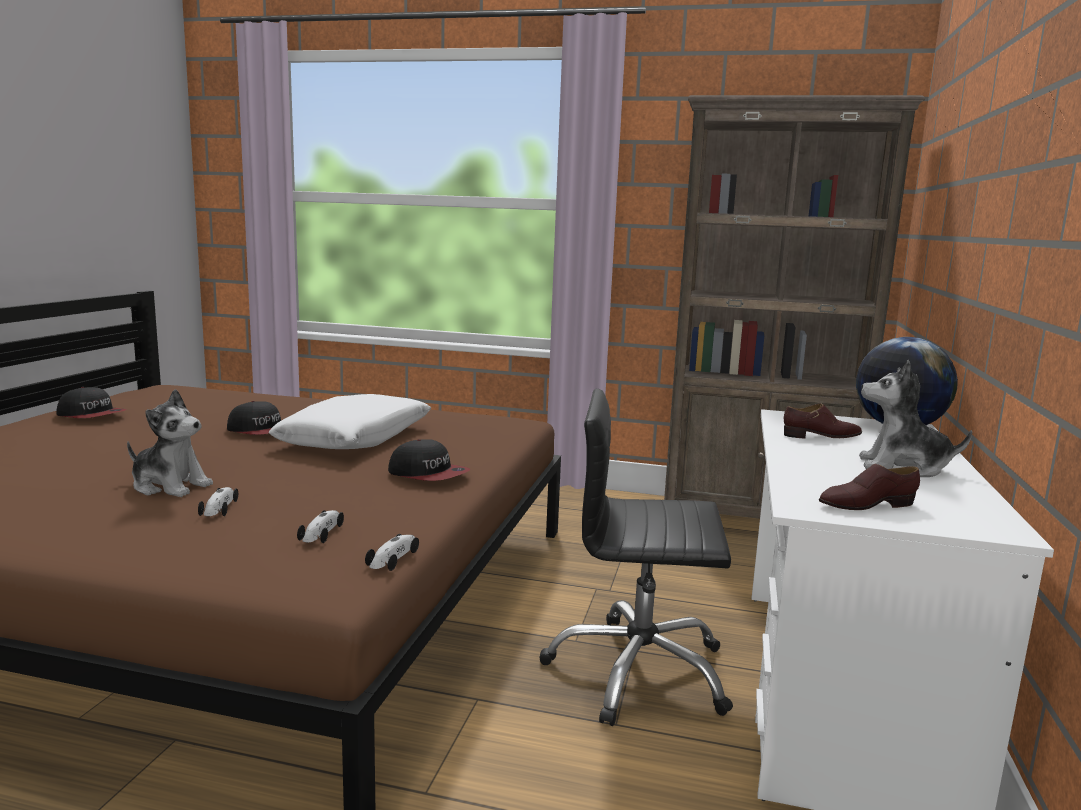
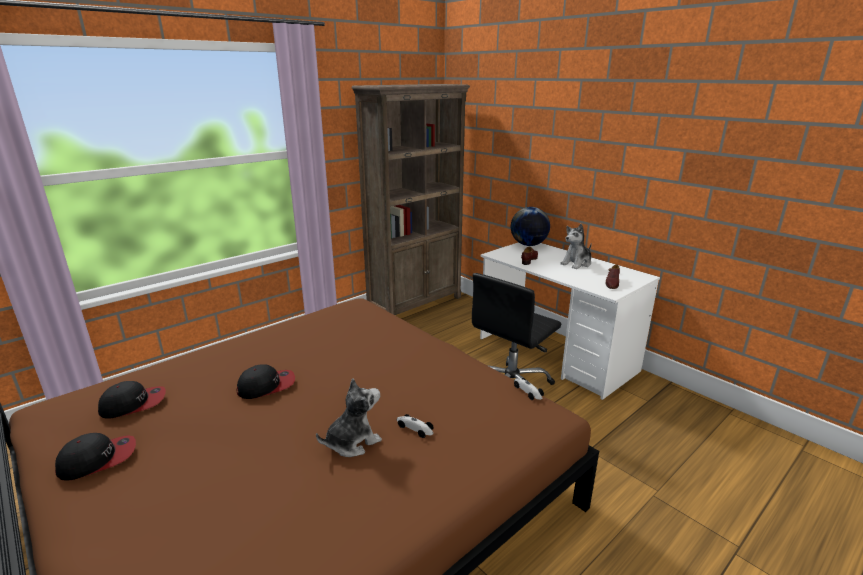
camera: 55 degrees left, 10 degrees up
white pillow [269,394,431,449] -> none
toy car [297,510,344,543] -> none
cap [388,439,470,481] -> cap moved to [98,381,166,419]

